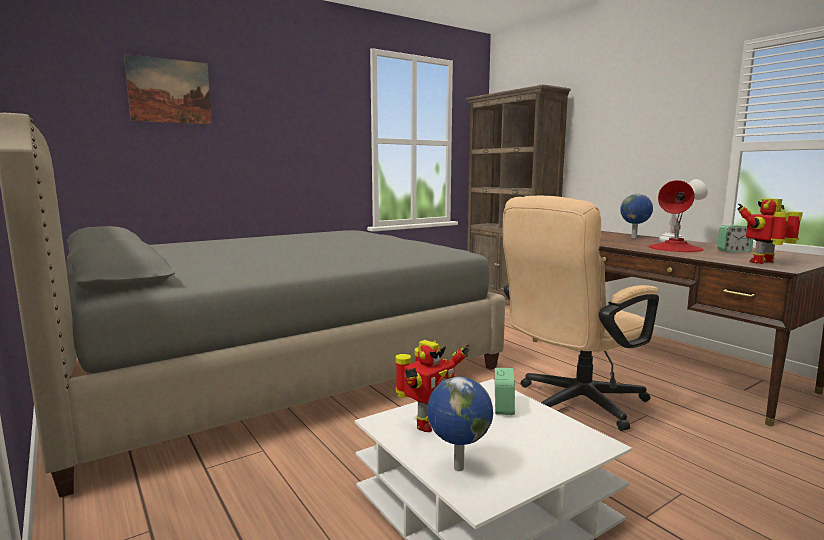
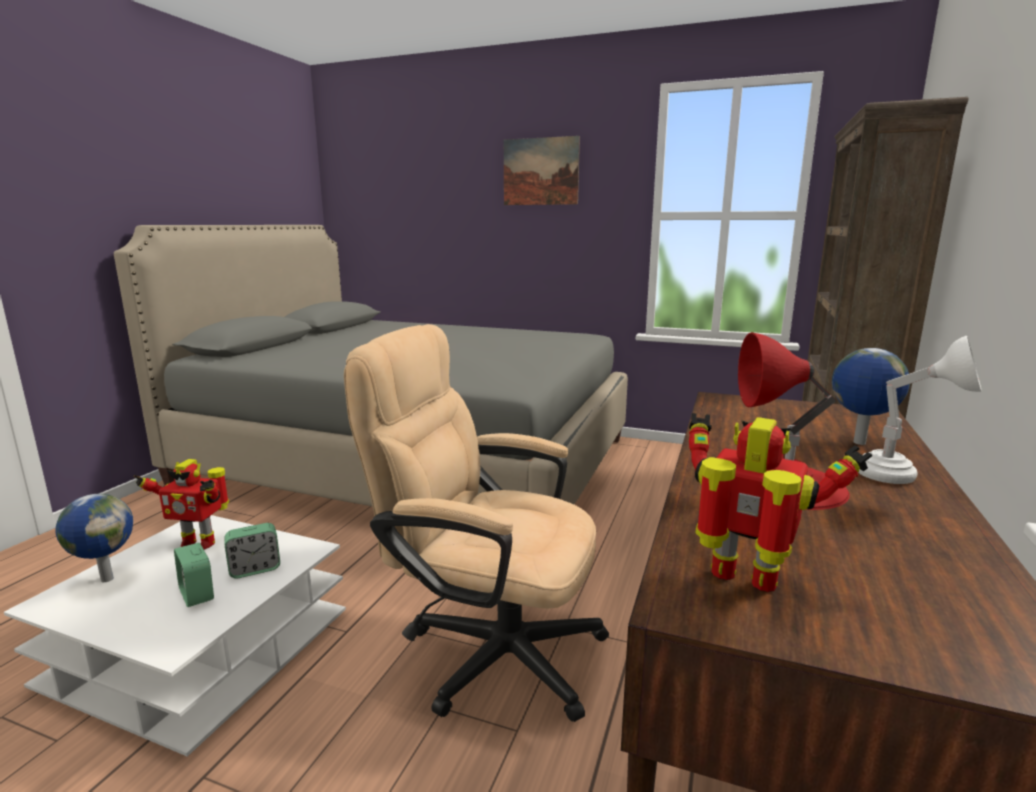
camera: 55 degrees right, 5 degrees up
picture [124,54,212,124] -> picture moved to [504,136,580,205]
alarm clock [717,225,753,252] -> alarm clock moved to [174,543,214,607]

